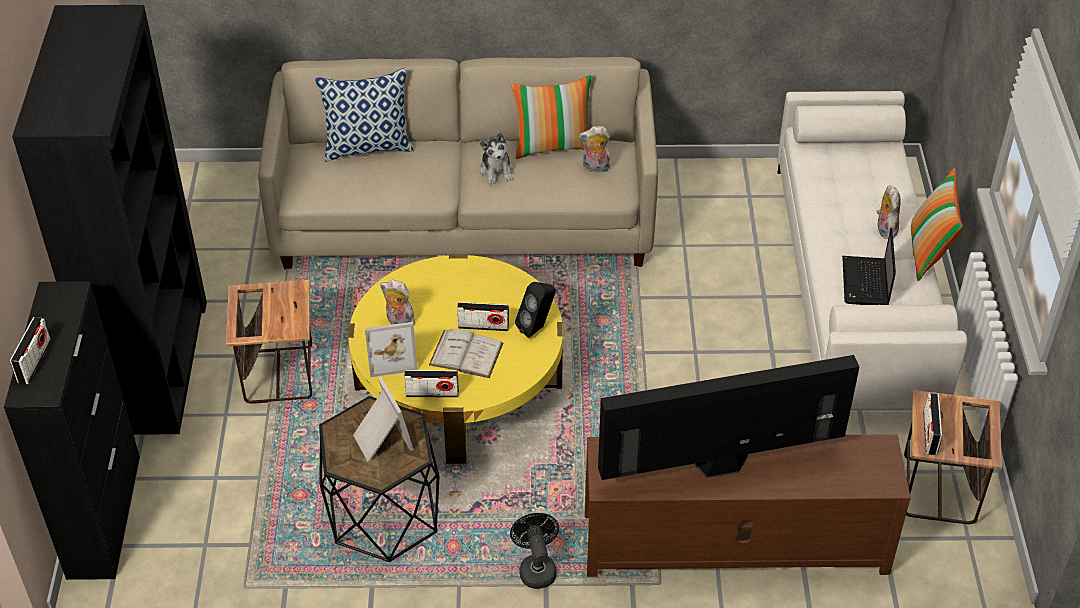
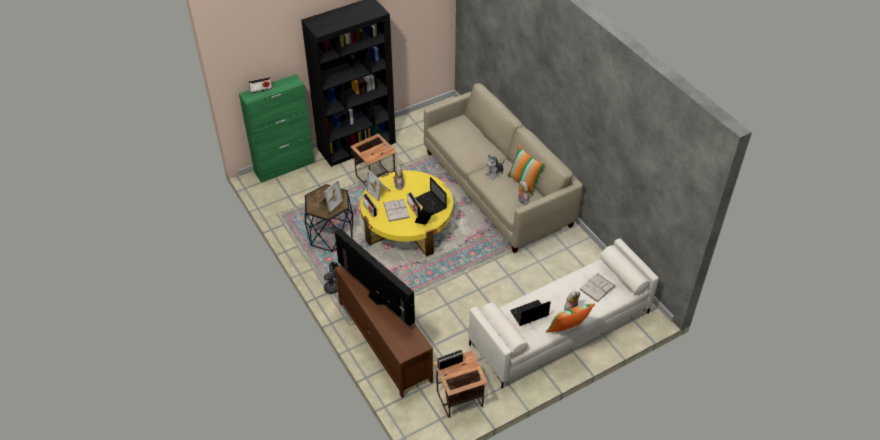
camera: 60 degrees right, 0 degrees up
black cabinet [4,281,140,580] -> green cabinet [239,74,315,183]
pillow [315,68,414,161] -> none
none -> laptop [415,177,446,215]
none -> white book [579,274,616,302]

